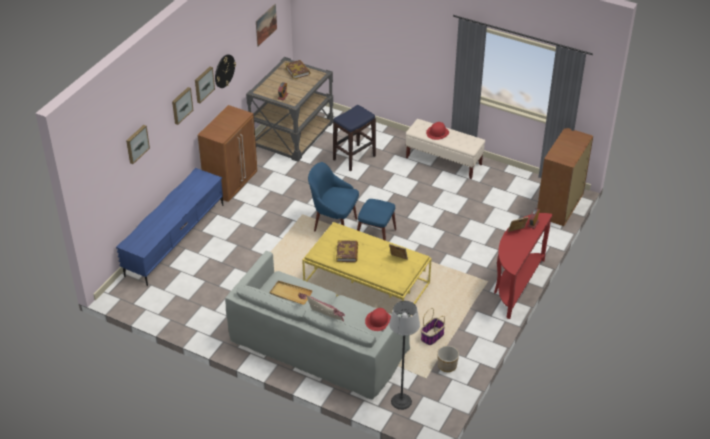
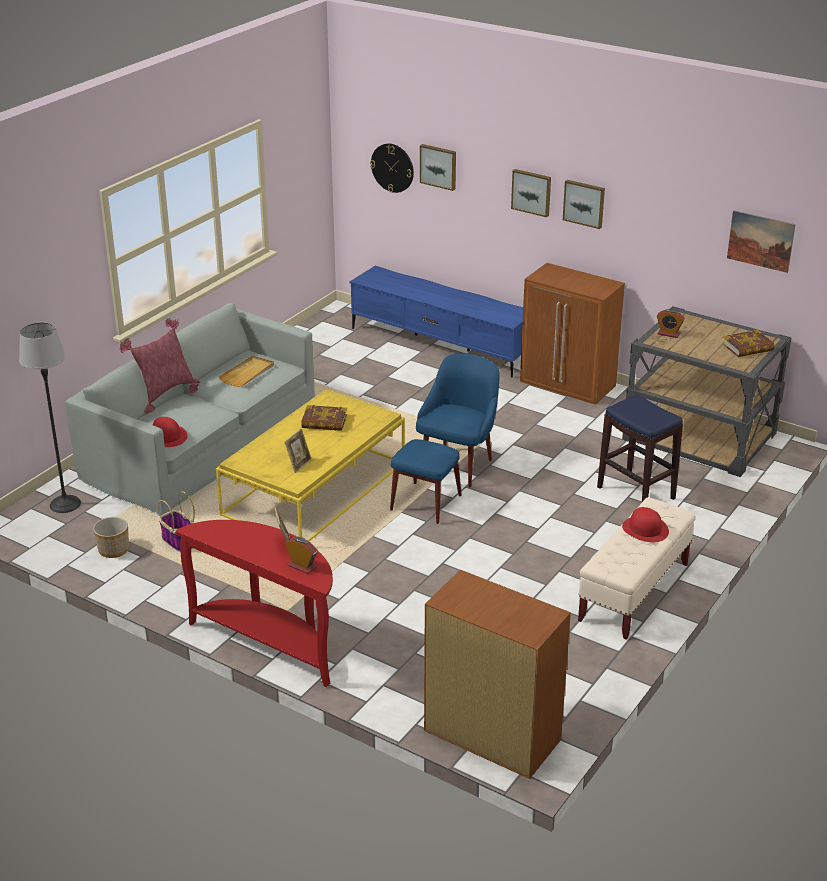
camera: 95 degrees right, 10 degrees down
wall clock [215,55,236,88] -> wall clock moved to [370,143,414,193]

